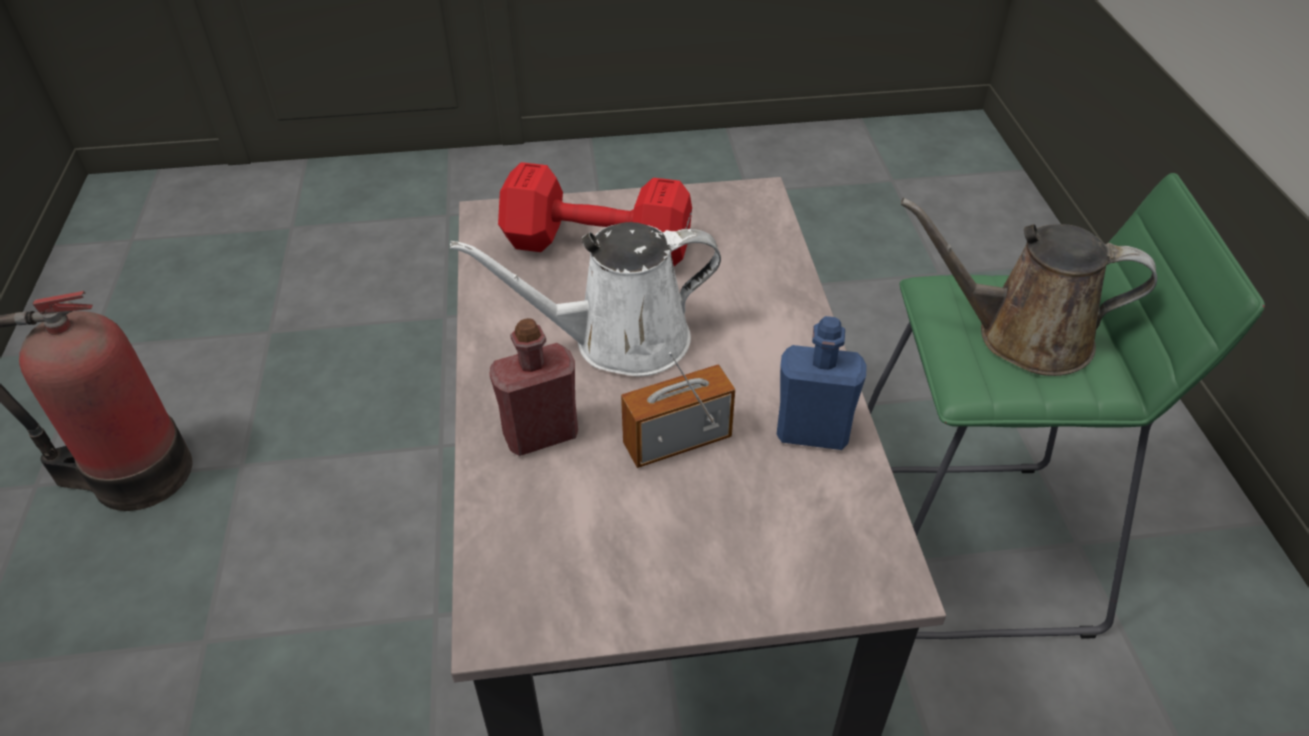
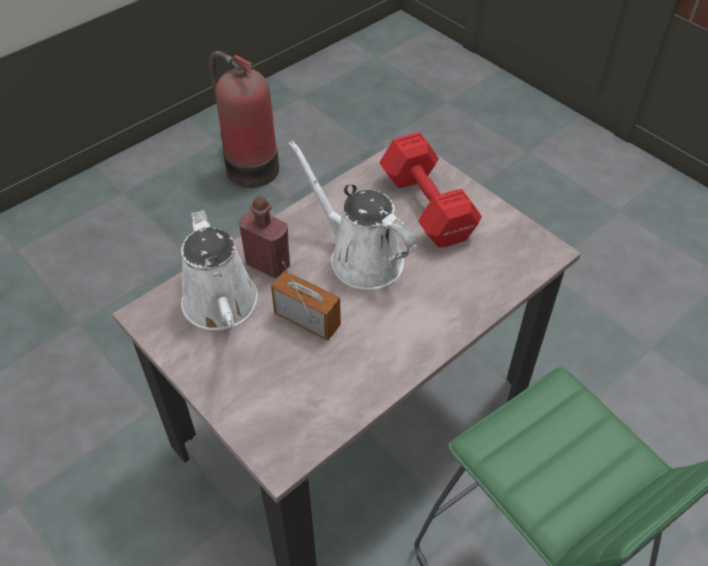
camera: 55 degrees right, 5 degrees up
blue bottle [777,316,867,450] -> none
brown watering can [901,198,1157,376] -> none
none -> white watering can [181,210,258,330]

